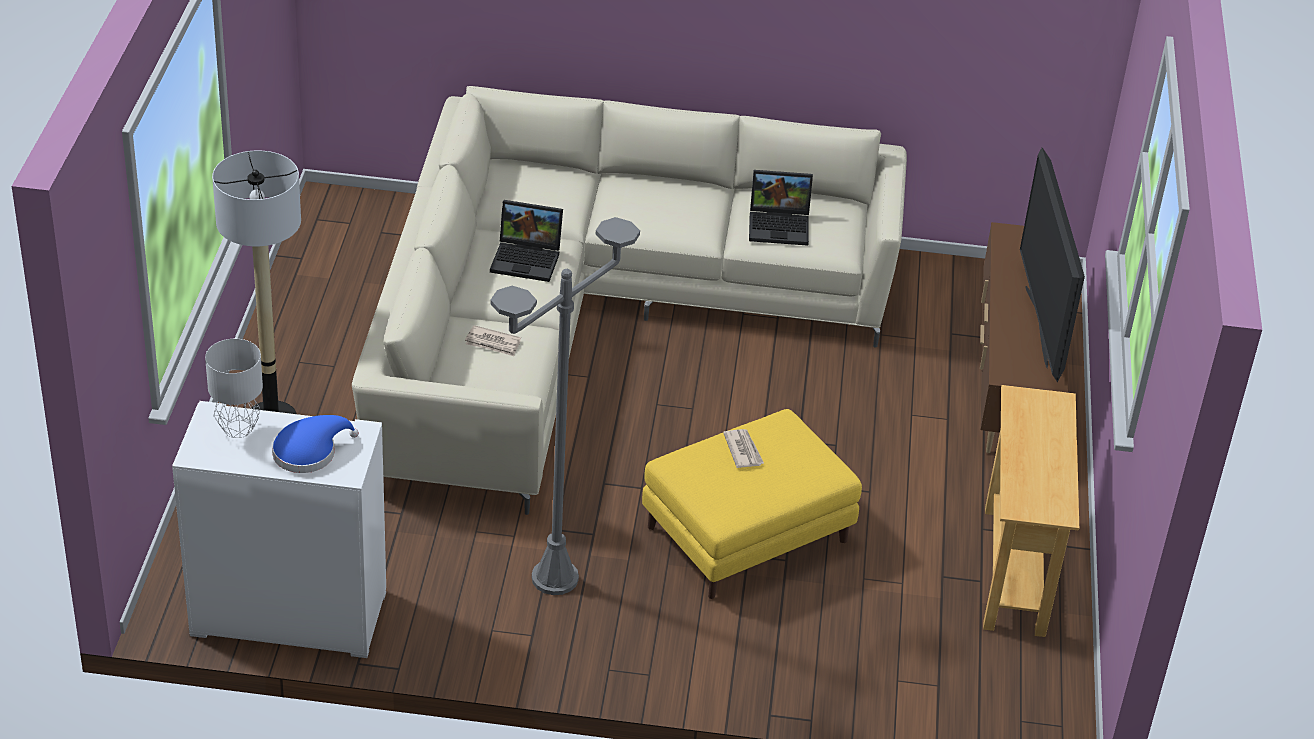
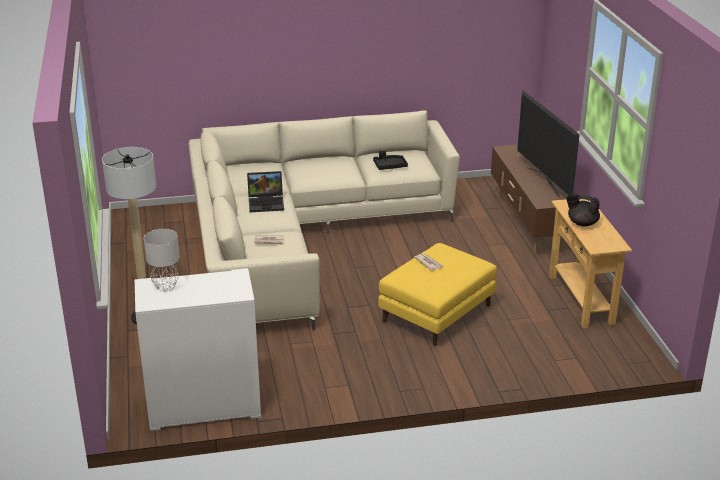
camera: 15 degrees left, 10 degrees down
blue hat [272,415,359,473] -> none
grey floor lamp [490,217,640,595] -> none
laptop [749,170,813,246] -> black tray [373,151,408,170]
none -> black teapot [566,194,600,226]

